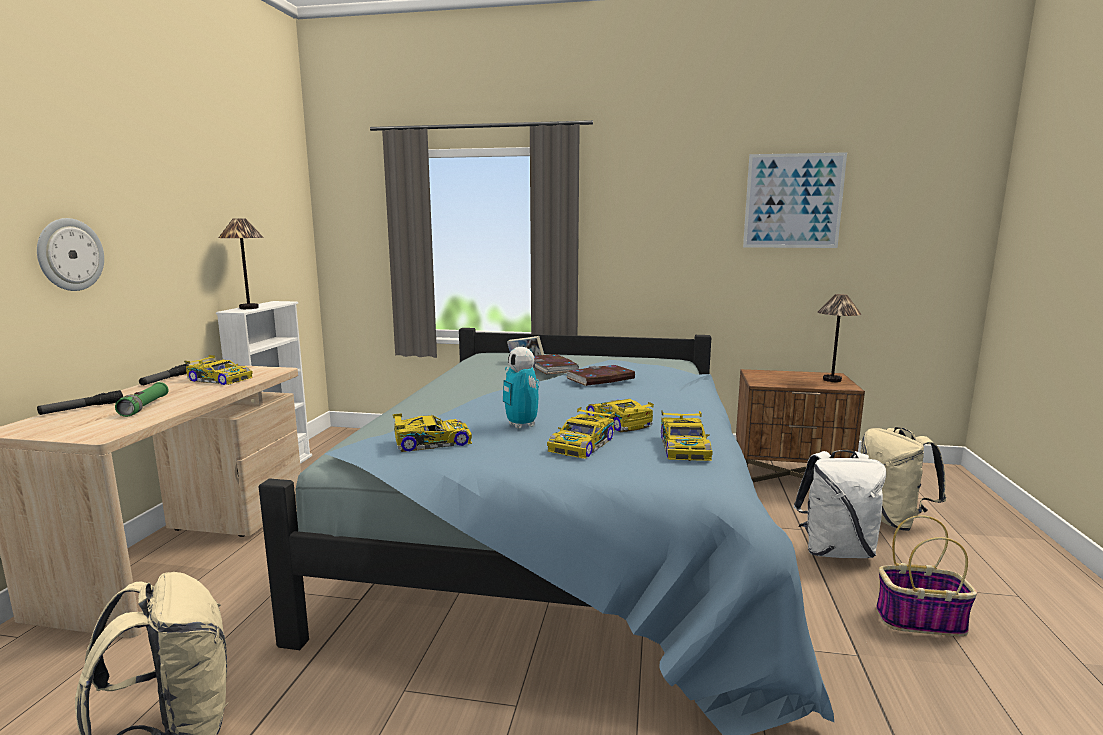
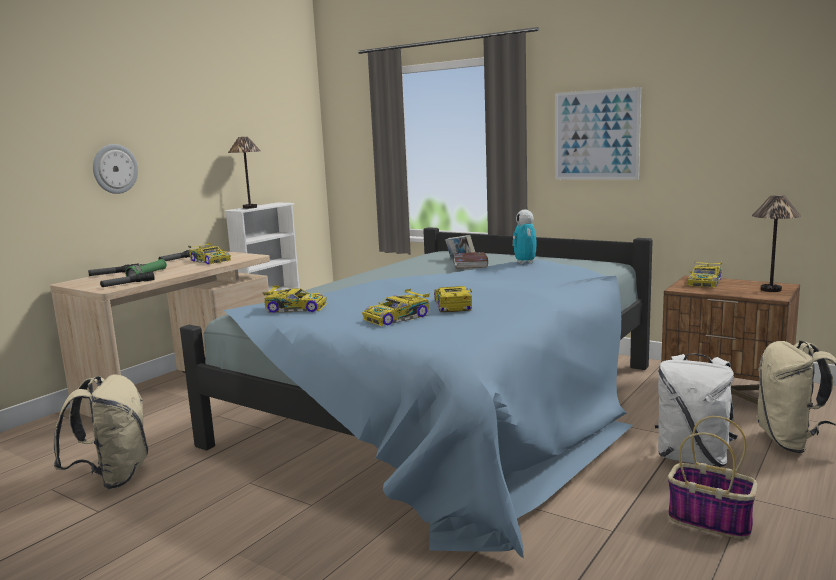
camera: 25 degrees right, 0 degrees up
toy robot [503,347,539,429] -> toy robot moved to [513,209,537,264]
book [566,365,635,386] -> none
toy car [661,410,713,461] -> toy car moved to [688,260,722,288]
picture [743,152,847,248] -> picture moved to [555,87,641,180]
none -> flashlight [100,272,155,287]

